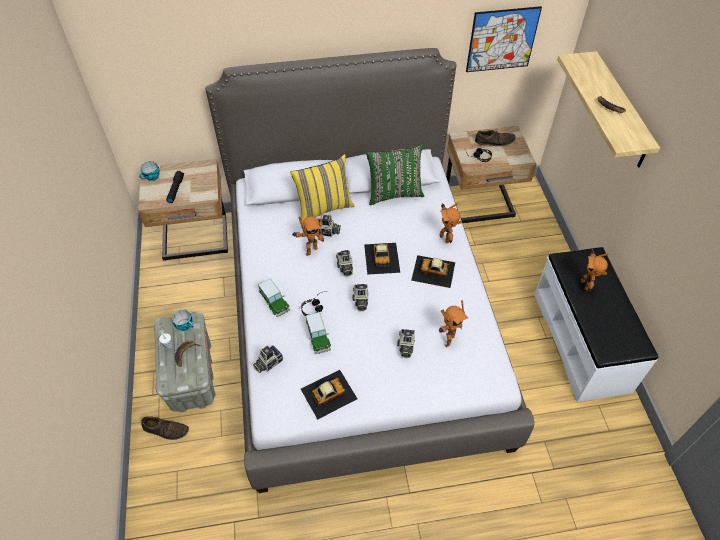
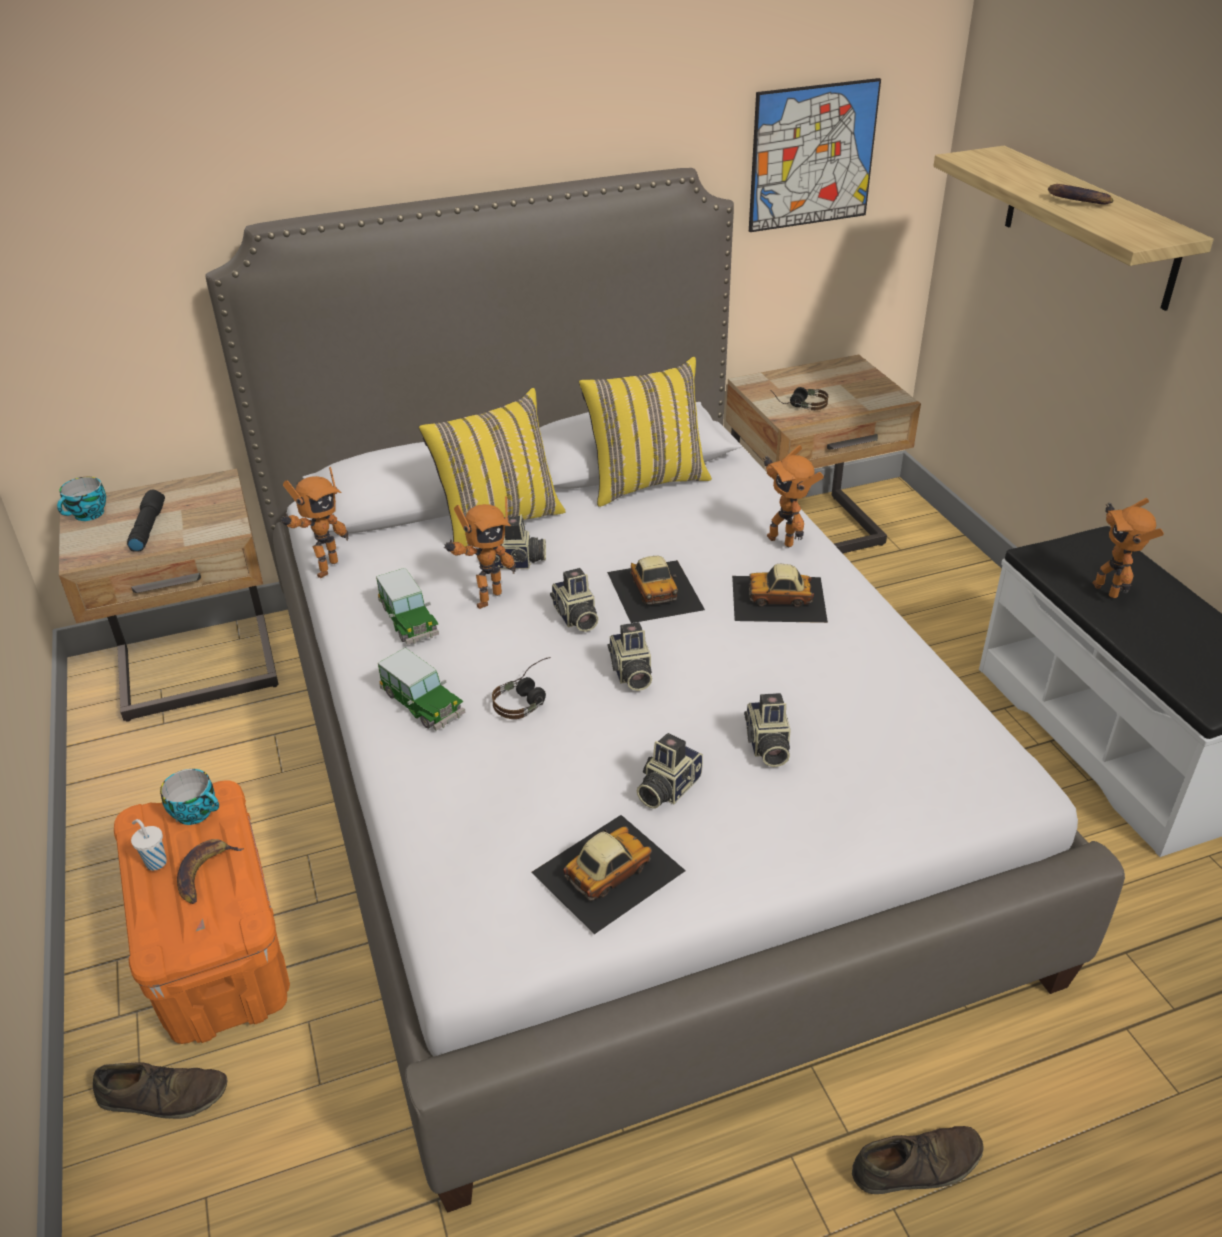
camera: 10 degrees left, 15 degrees down
grey storage box [154,312,216,412] -> orange storage box [114,780,290,1044]
camera [253,345,283,373] -> camera moved to [637,733,703,809]
toy car [306,312,331,354] -> toy car moved to [376,568,439,645]
green pillow [366,144,424,205] -> yellow pillow [579,357,712,507]
toy robot [439,300,468,347] -> toy robot moved to [281,467,349,578]
brown shoe [475,130,516,146] -> brown shoe moved to [852,1126,983,1194]

